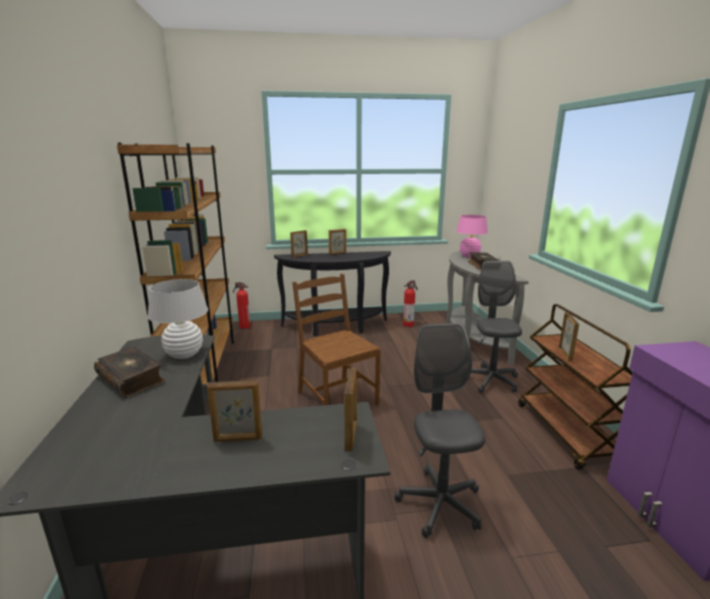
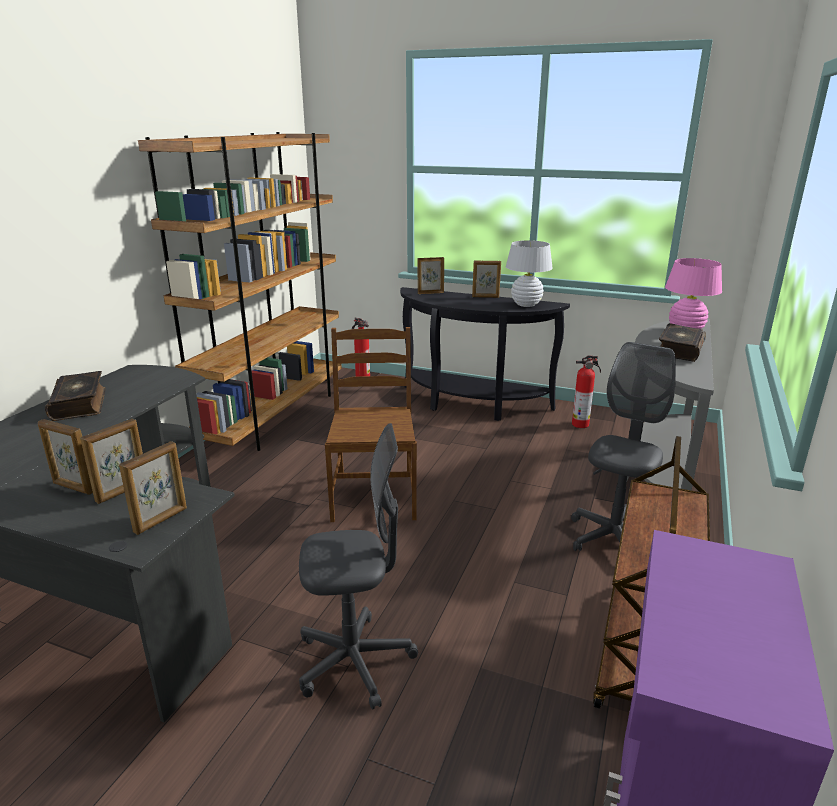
camera: 30 degrees right, 5 degrees up
white table lamp [148,279,208,359] -> white table lamp moved to [506,240,553,307]
grey office chair [395,323,485,538] -> grey office chair turned 60 degrees clockwise [299,423,418,709]
picture frame [559,312,579,361] -> picture frame moved to [80,419,143,504]

